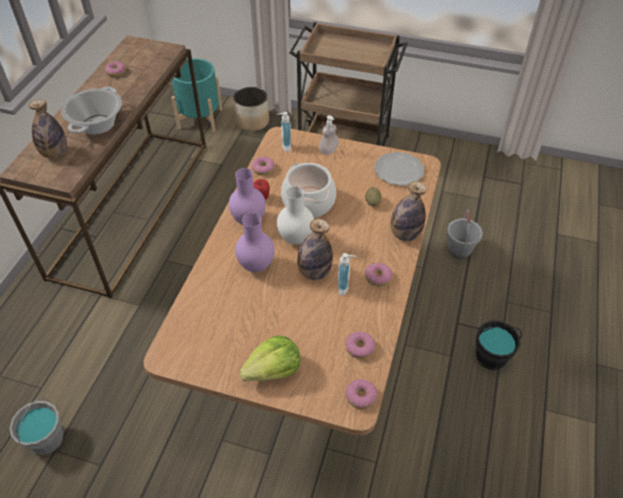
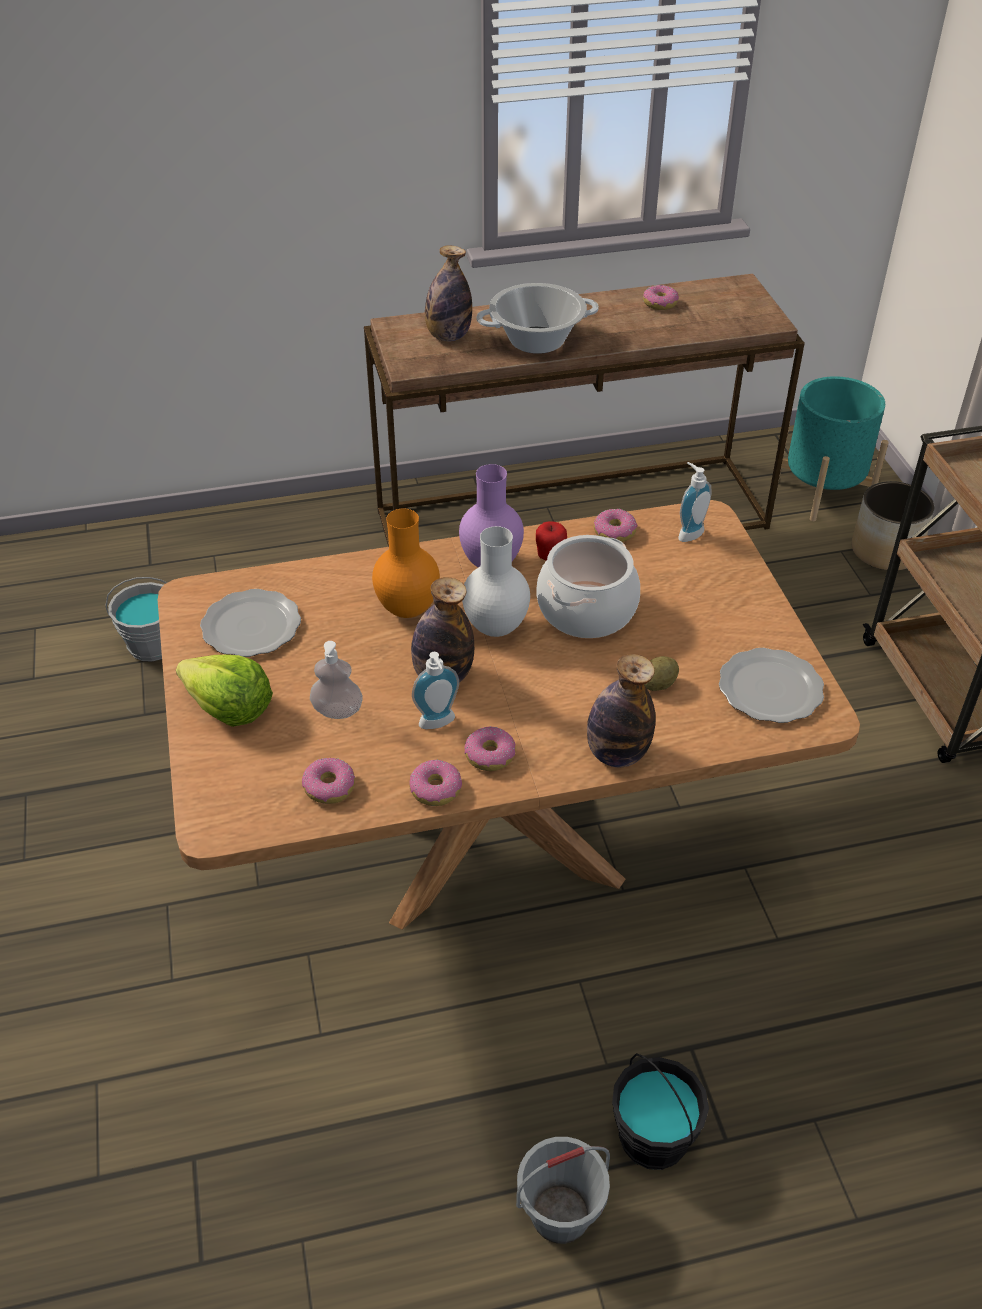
camera: 60 degrees right, 5 degrees down
purple vase [235,213,274,272] -> orange vase [372,509,440,618]
soap dispenser [319,115,339,155] -> soap dispenser moved to [310,641,363,719]
donut [345,379,378,409] -> donut moved to [409,760,462,806]
grey bucket [447,209,482,259] -> grey bucket moved to [516,1137,610,1244]
none -> plate [200,589,301,657]

